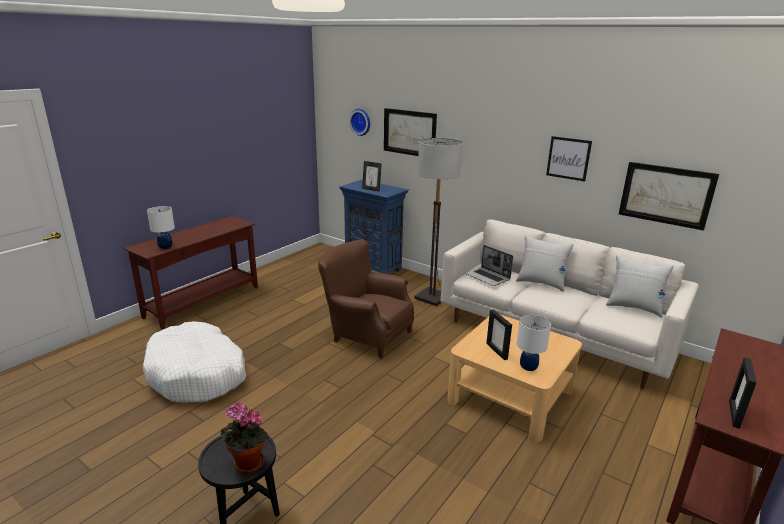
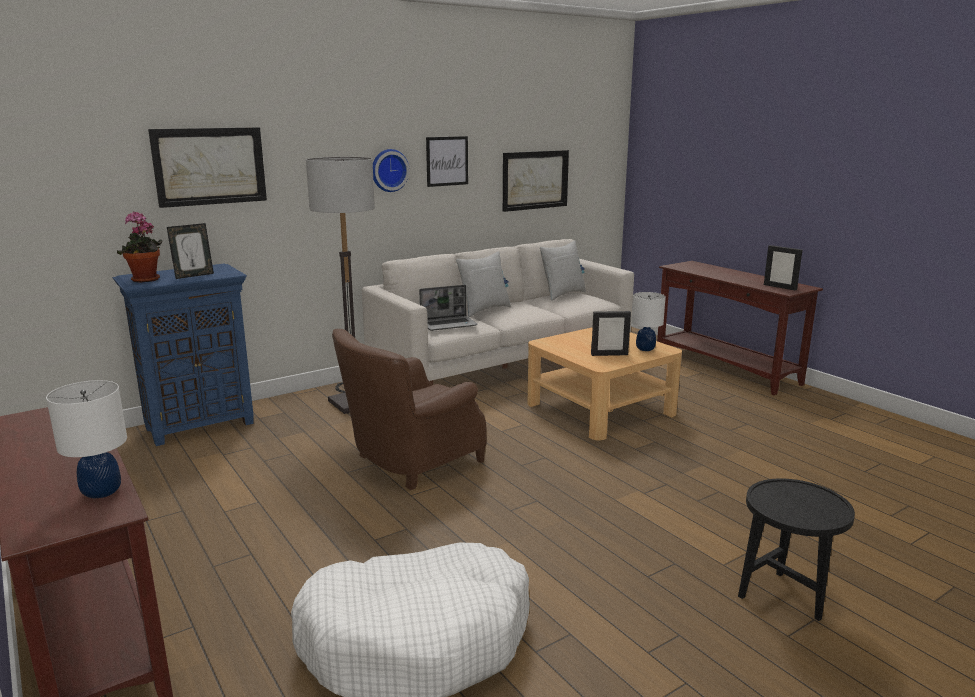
camera: 70 degrees left, 5 degrees down
potted plant [220,402,269,473] -> potted plant moved to [117,212,162,283]
wall clock [349,109,370,136] -> wall clock moved to [373,149,410,192]

